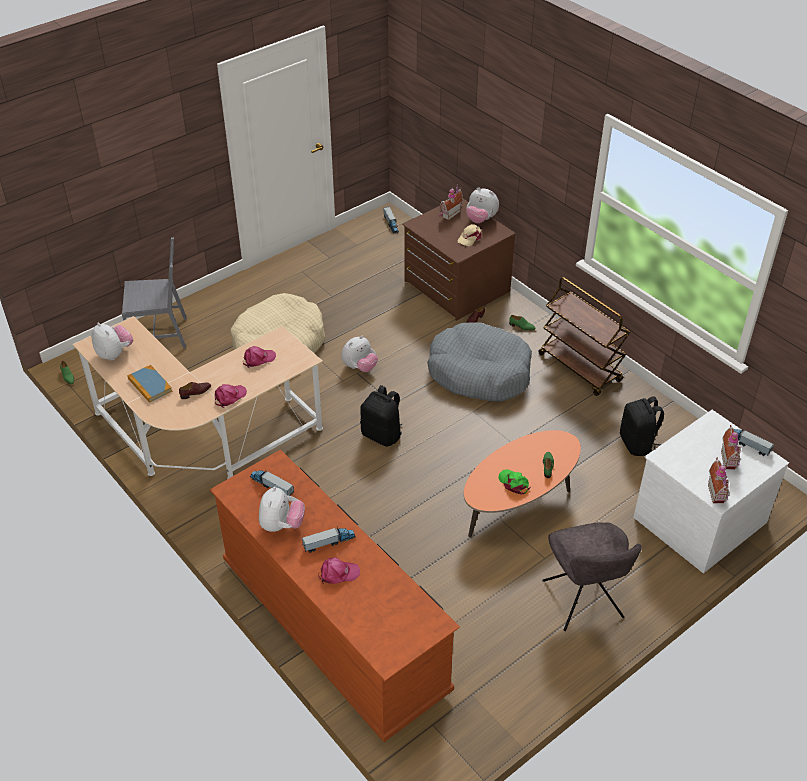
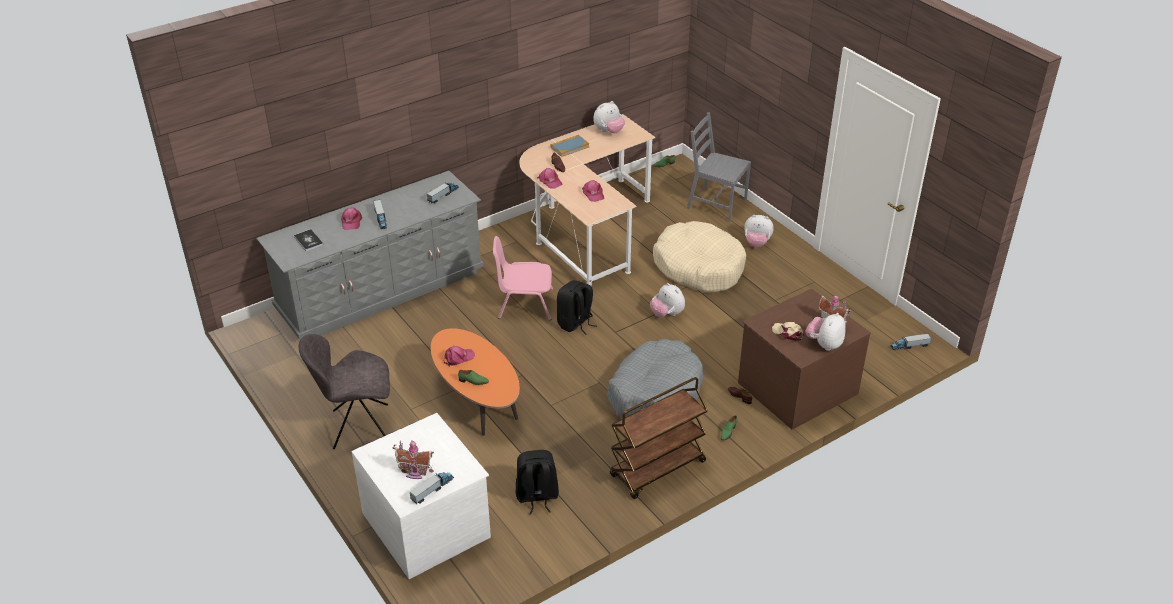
camera: 95 degrees right, 5 degrees down
grey chair [122,237,187,348] -> grey chair turned 120 degrees clockwise [687,112,751,222]
brown dresser [210,449,460,742] -> grey dresser [256,171,484,340]
plush toy [259,486,305,532] -> plush toy moved to [744,215,774,247]
green cap [498,469,531,495] -> pink cap [444,346,475,367]
toy house [708,458,729,504] -> none
none -> book [294,229,323,251]
none -> pink chair [493,236,553,320]

